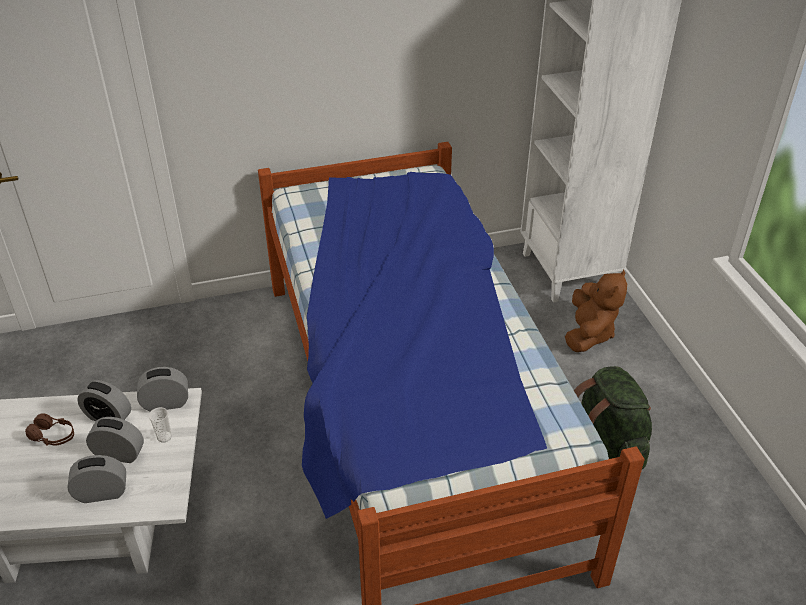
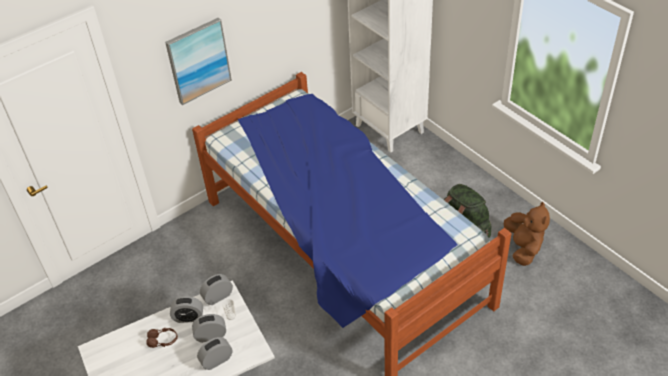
camera: 20 degrees left, 5 degrees up
brown plush toy [565,270,627,352] -> brown plush toy moved to [504,202,550,266]
none -> picture [165,18,232,105]

